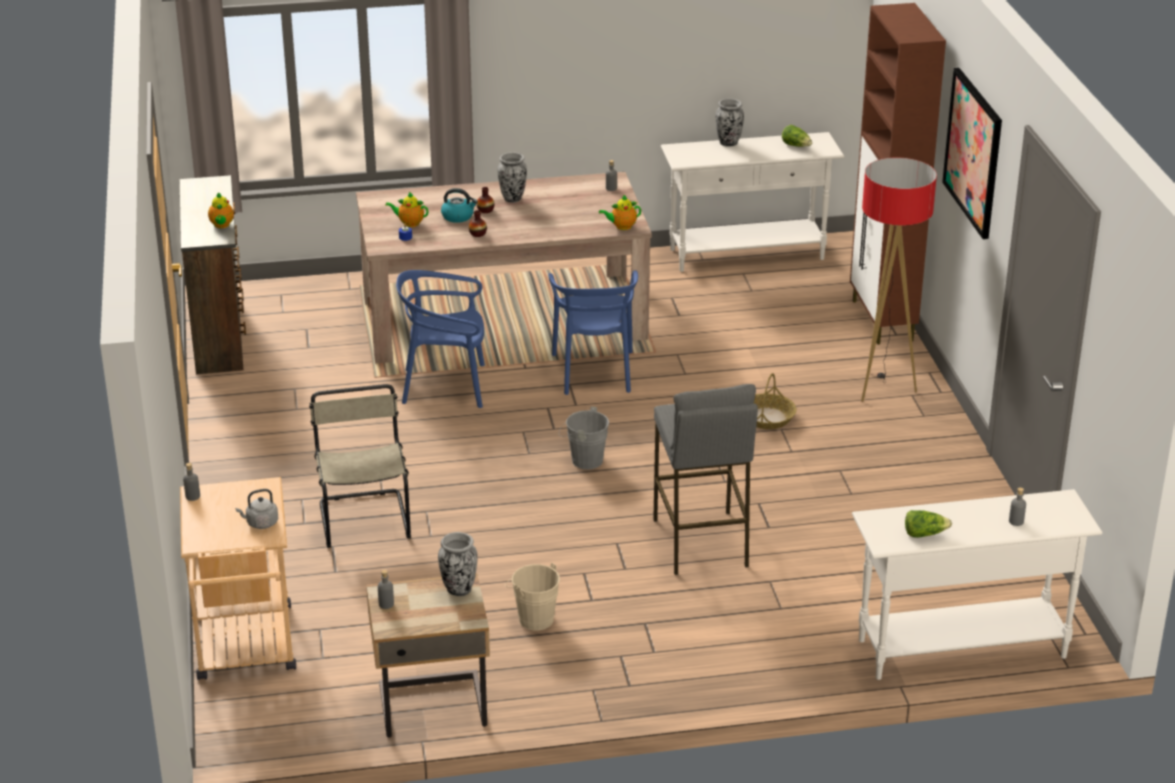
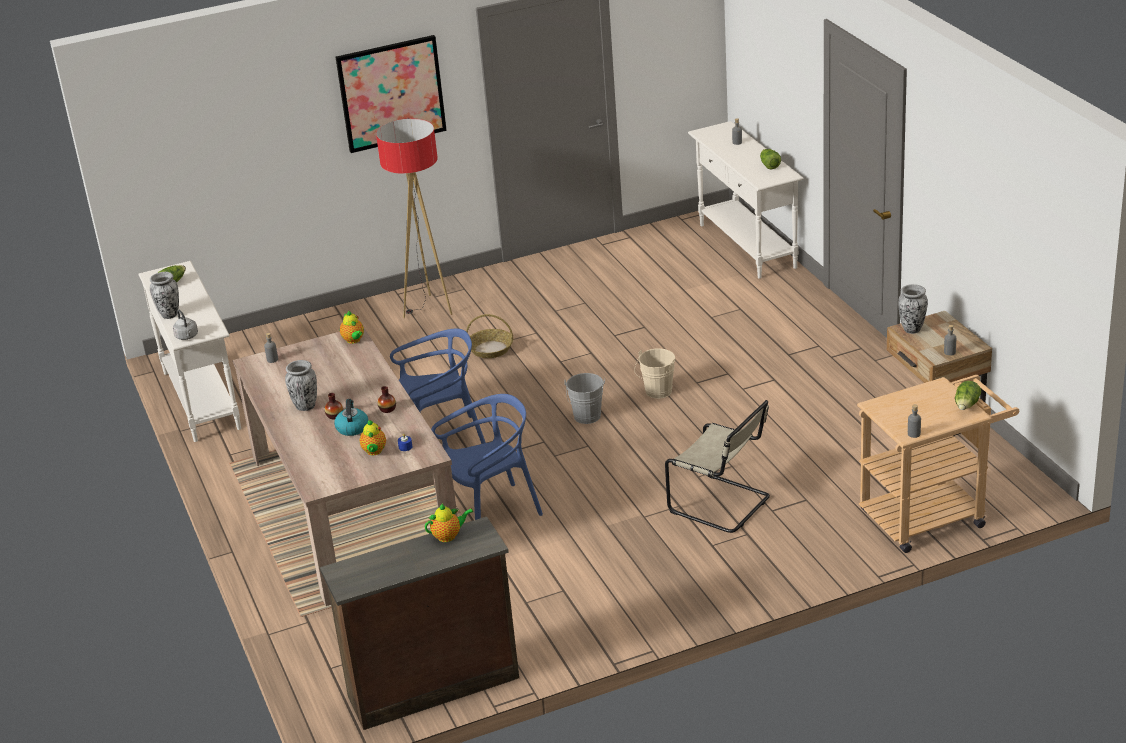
camera: 100 degrees left, 0 degrees up
grey kettle [236,489,278,529] -> grey kettle moved to [173,310,198,340]
beige chair [309,384,411,548] -> beige chair turned 120 degrees counterclockwise [665,400,770,533]
blue chair [396,270,485,408] -> blue chair turned 105 degrees counterclockwise [431,394,543,520]
beige bucket [505,563,560,631] -> beige bucket moved to [634,349,675,399]
grey stool [653,384,758,575] -> none
brown cabinet [850,3,946,345] -> none
none -> lettuce [955,381,981,410]

